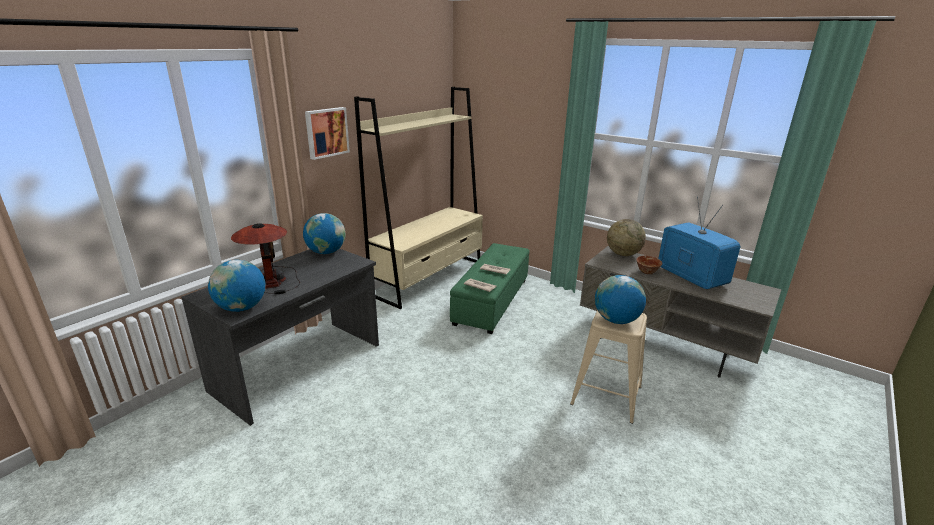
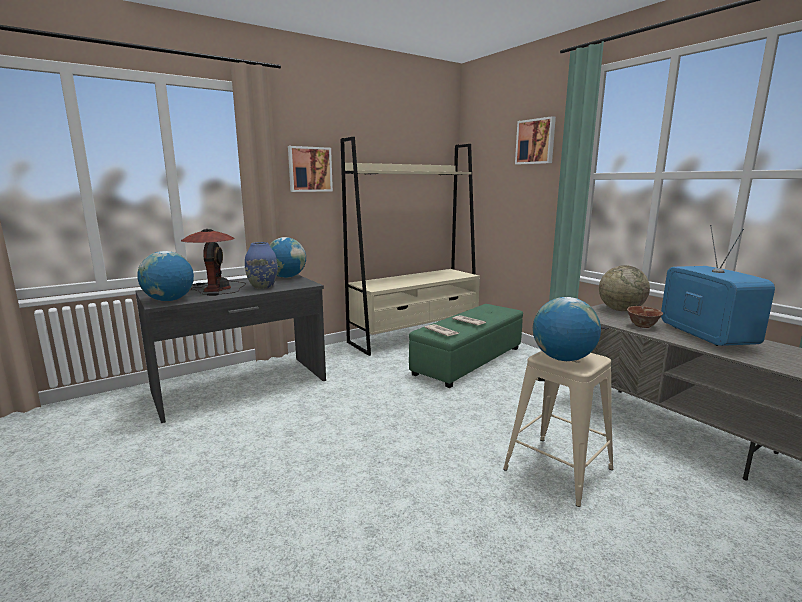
camera: 20 degrees right, 10 degrees down
none -> blue vase [245,242,278,289]
none -> picture [515,116,556,164]

